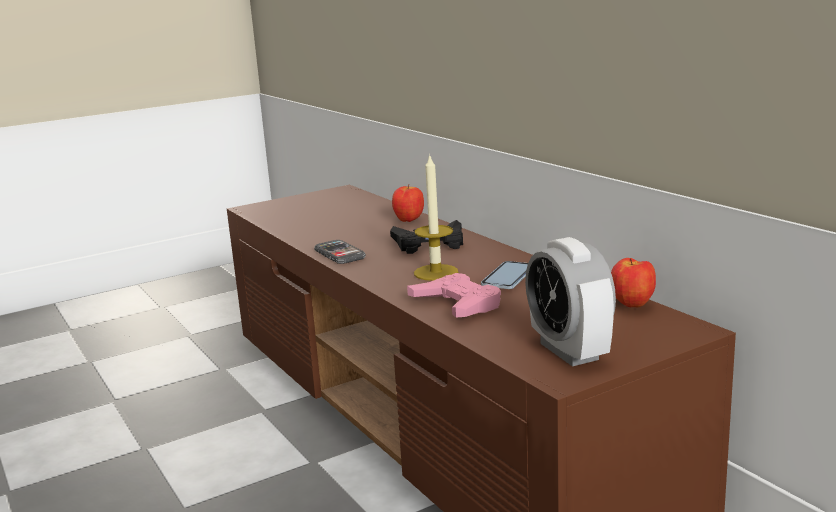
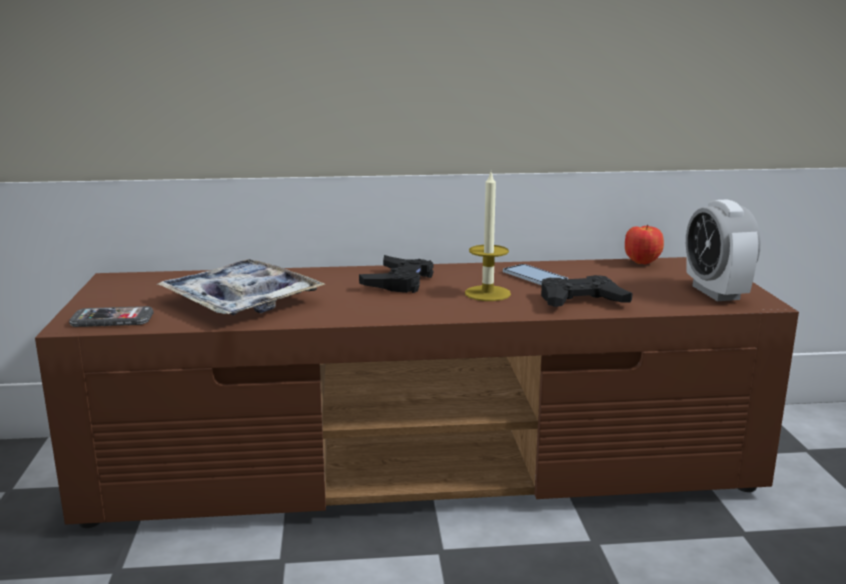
camera: 65 degrees left, 0 degrees up
phone [314,240,366,264] -> phone moved to [69,306,154,327]
apple [392,185,424,222] -> none
pink game controller [407,273,501,318] -> black game controller [541,275,633,307]
alarm clock [525,237,616,367] -> alarm clock turned 75 degrees clockwise [686,199,761,301]
none -> tray [158,259,325,315]

